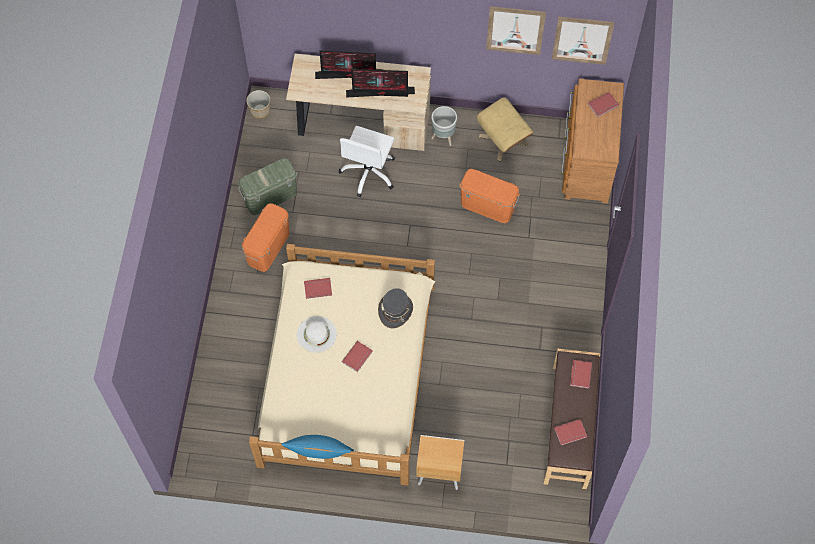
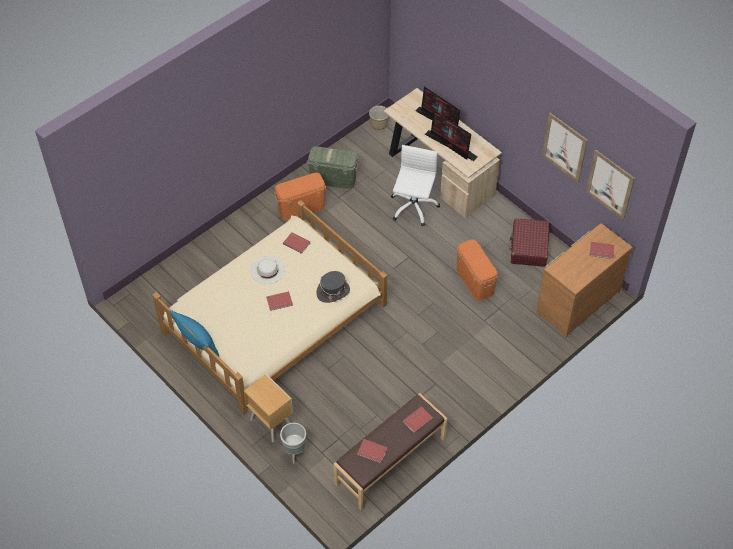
camera: 40 degrees right, 10 degrees down
white office chair [339,126,395,197] -> white office chair turned 135 degrees clockwise [391,145,440,226]
grey planter [431,106,457,146] -> grey planter moved to [280,423,306,464]
beige ottoman [477,97,534,161] -> red suitcase [509,218,549,267]

